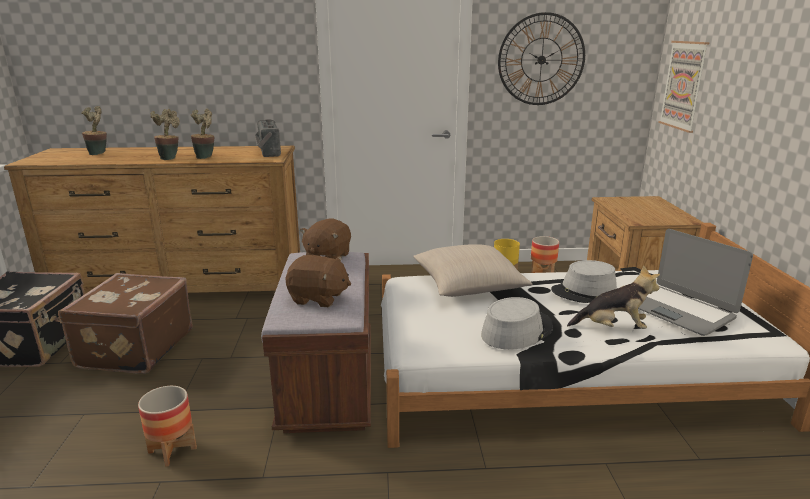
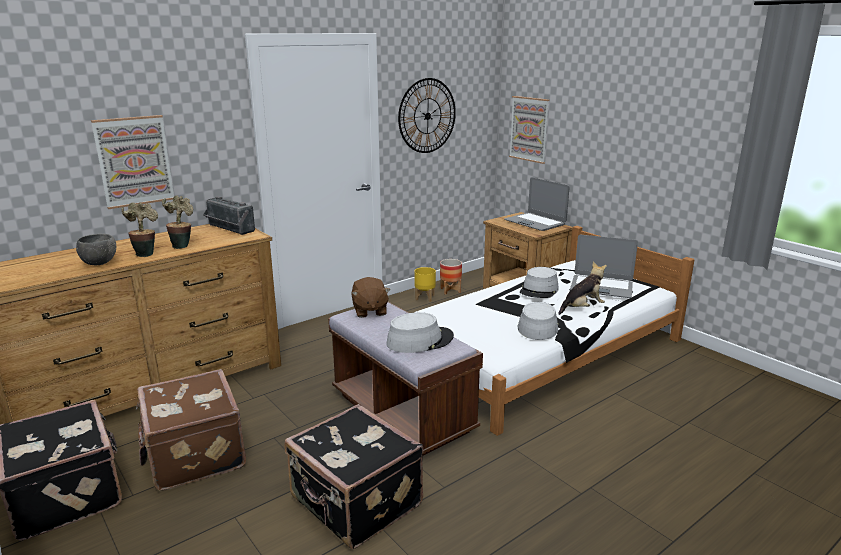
camera: 35 degrees left, 0 degrees up
potted plant [81,106,107,155] -> none
planter [138,386,197,467] -> black suitcase [284,404,423,549]
brown plush toy [285,255,351,307] -> grey hat [386,312,454,353]
beige pillow [413,244,533,297] -> none
none -> grey bowl [76,234,116,265]
none -> picture [91,115,174,209]
none -> laptop [504,177,570,231]

